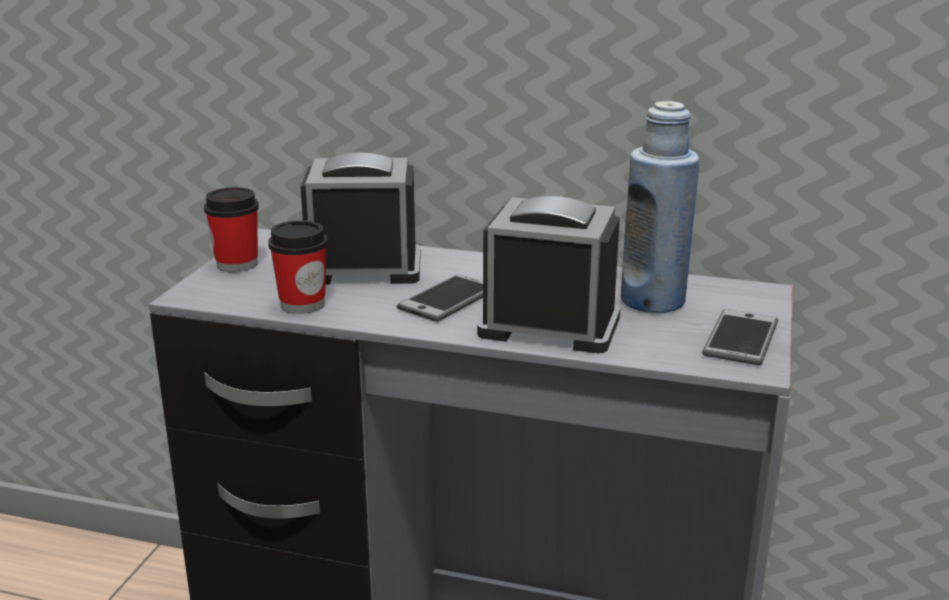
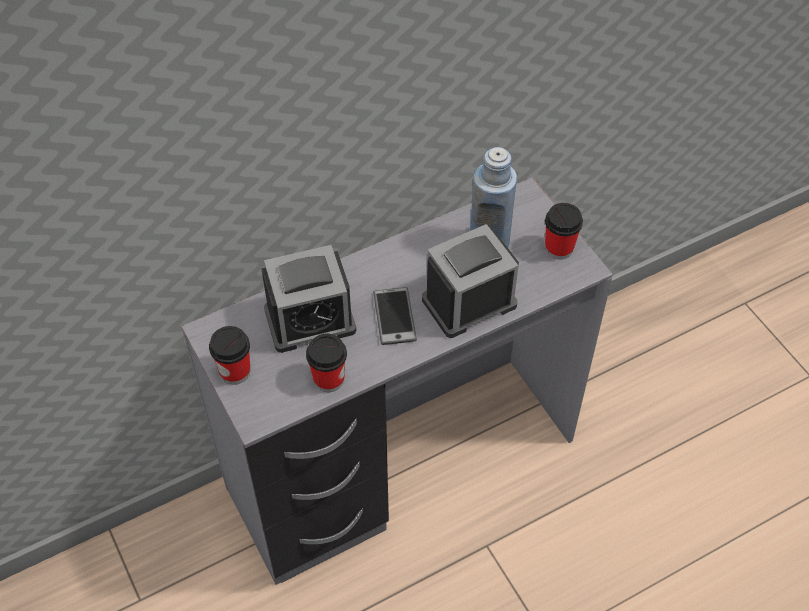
camera: 45 degrees left, 30 degrees up
alarm clock [300,152,421,285] -> alarm clock turned 150 degrees counterclockwise [261,245,356,353]
phone [702,309,778,365] -> cup [545,203,583,260]

